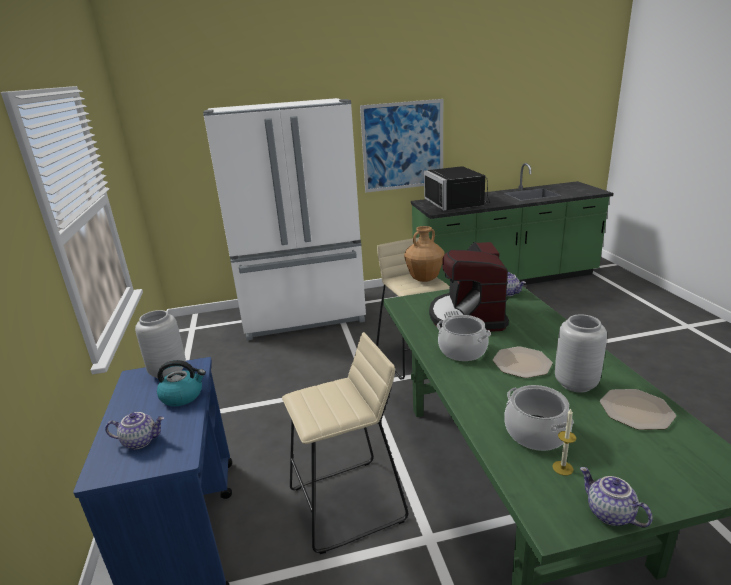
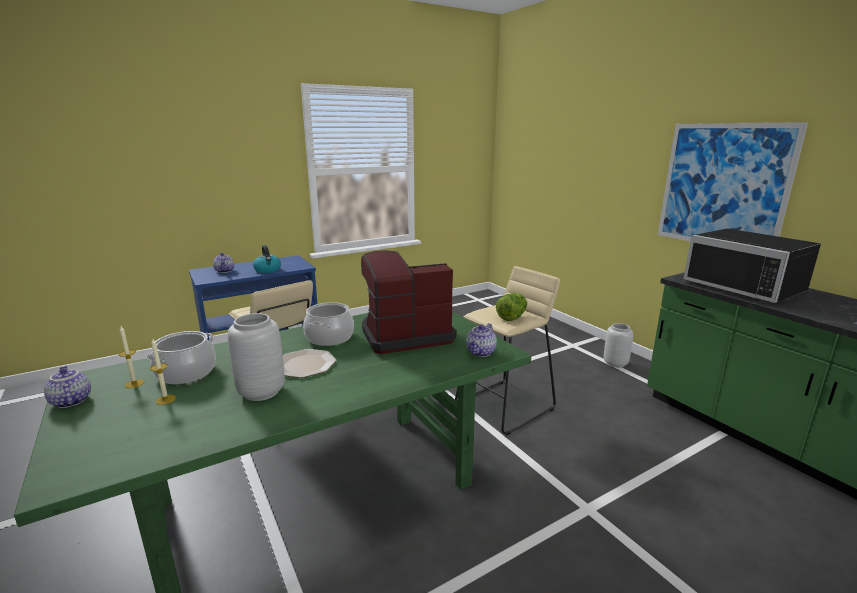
camera: 70 degrees right, 5 degrees down
grey vase [135,310,186,379] -> grey vase moved to [604,323,633,368]
white fridge [203,98,366,340] -> none
brown vase [404,226,445,282] -> lettuce [496,293,527,321]
black microwave [424,166,490,211] -> black microwave turned 90 degrees counterclockwise [684,228,821,303]
teapot [580,467,653,528] -> teapot turned 75 degrees counterclockwise [44,366,91,408]
plate [600,389,676,430] -> none
none -> candle [150,339,176,405]

